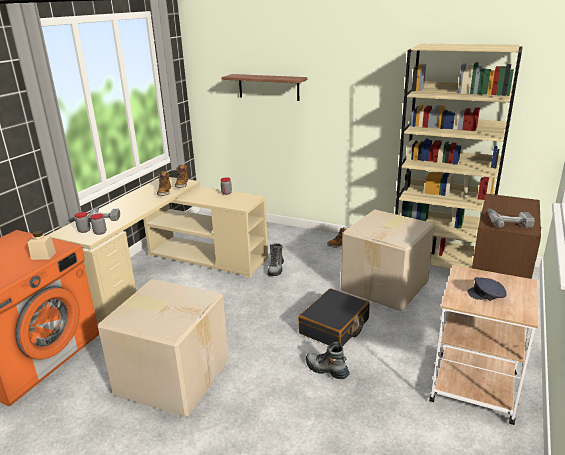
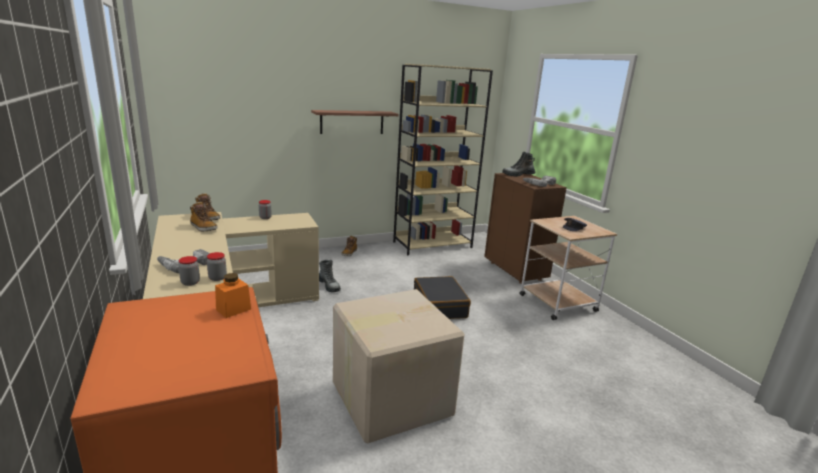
camera: 50 degrees left, 5 degrees down
beige jar [28,231,56,260] -> orange jar [215,273,251,318]
shelf [221,74,307,101] -> shelf moved to [311,110,399,134]
boot [306,342,350,379] -> boot moved to [502,151,536,177]
cardboard box [341,209,435,311] -> none

